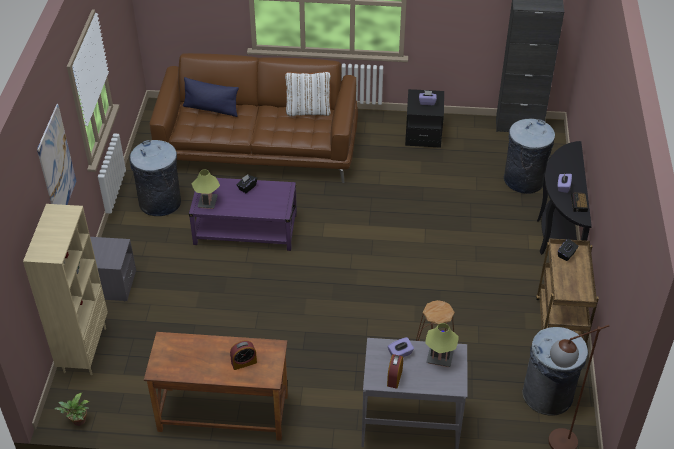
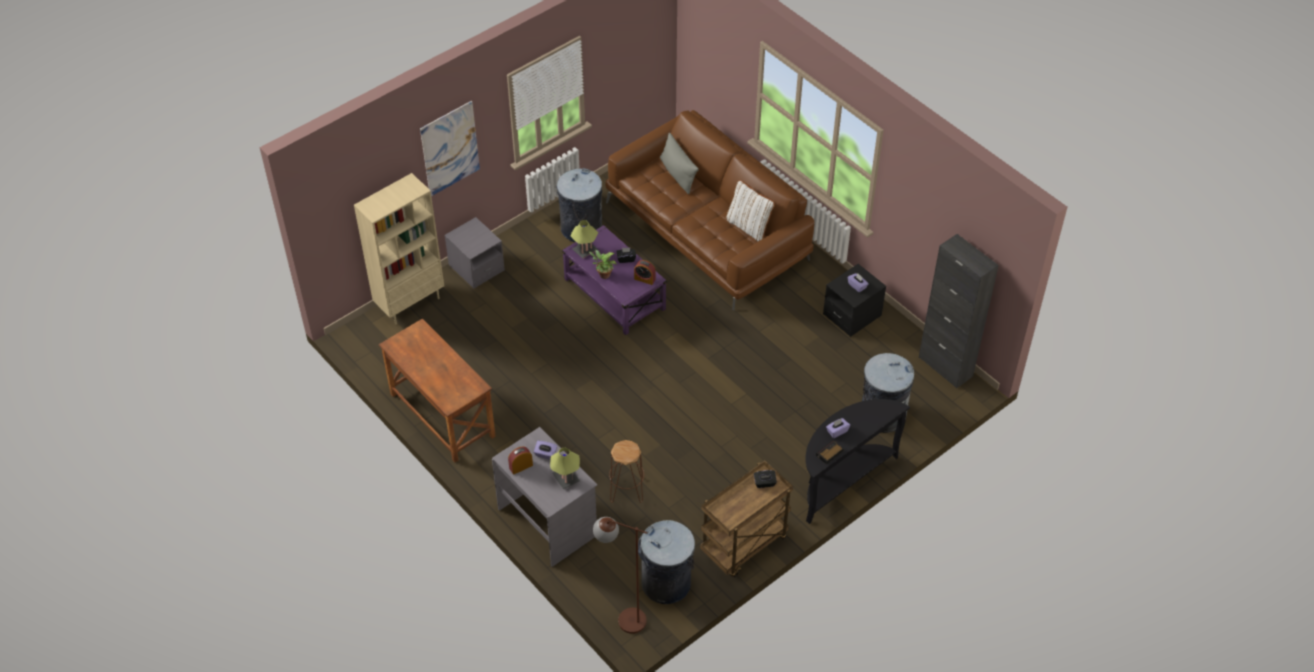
camera: 45 degrees right, 5 degrees up
potted plant [55,393,89,426] -> potted plant moved to [589,250,617,279]
blue pillow [183,77,239,117] -> grey pillow [660,132,699,194]
alarm clock [230,341,257,370] -> alarm clock moved to [634,260,655,285]

